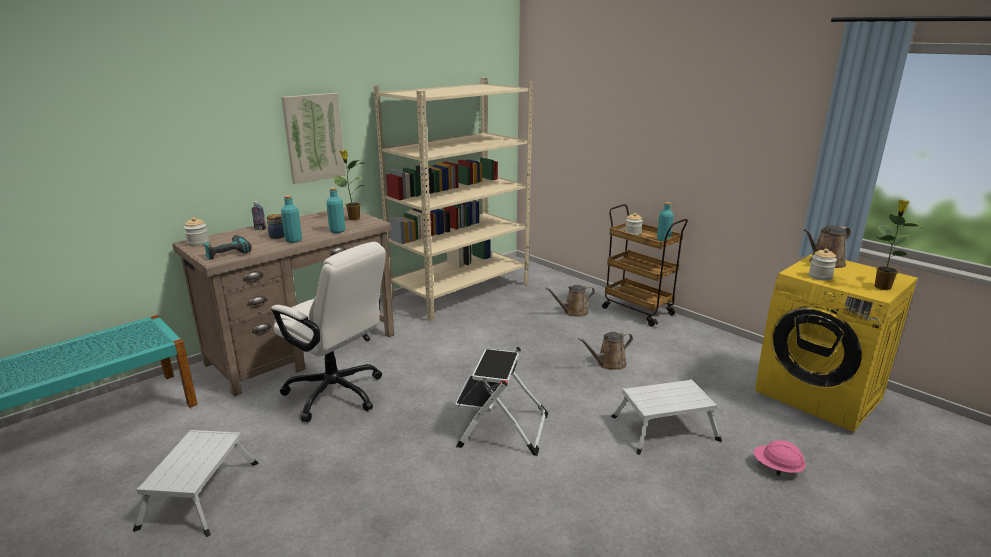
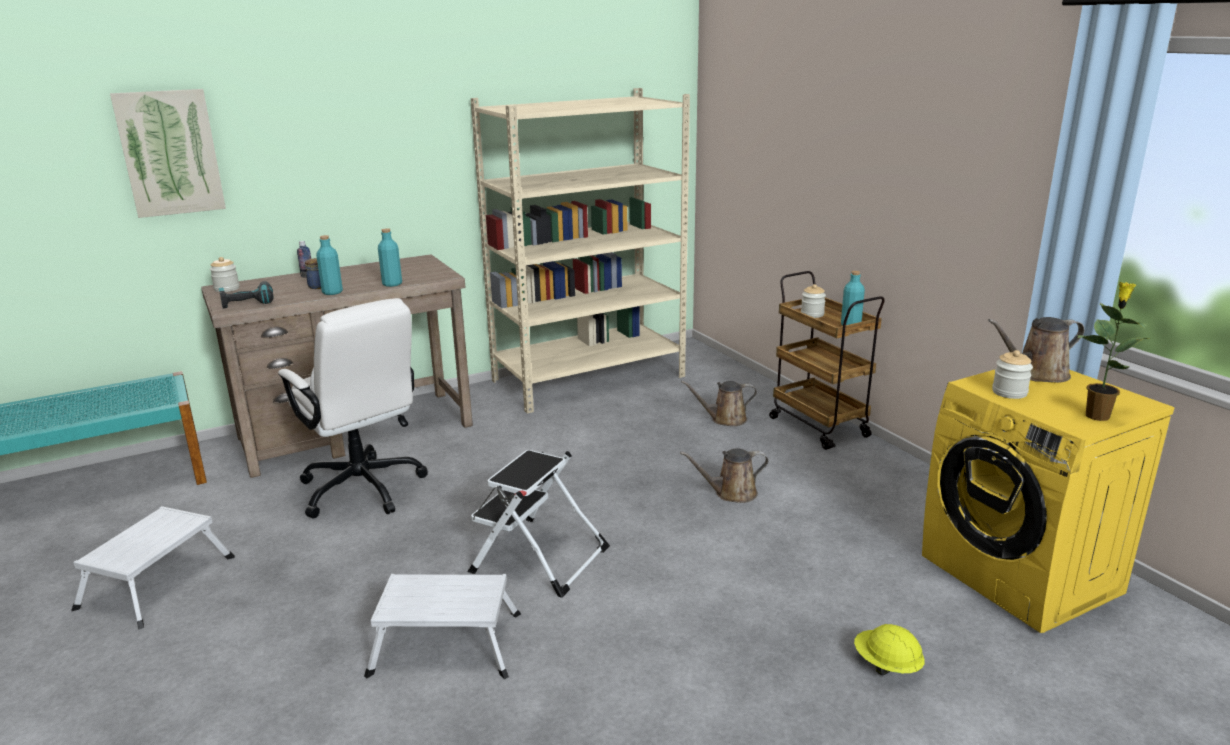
camera: 15 degrees right, 0 degrees up
picture [281,93,346,184] -> picture moved to [110,89,226,218]
potted plant [333,150,365,220] -> none
white step ladder [611,379,722,455] -> white step ladder moved to [364,574,521,679]
pink hard hat [754,440,806,476] -> yellow hard hat [854,624,925,675]

